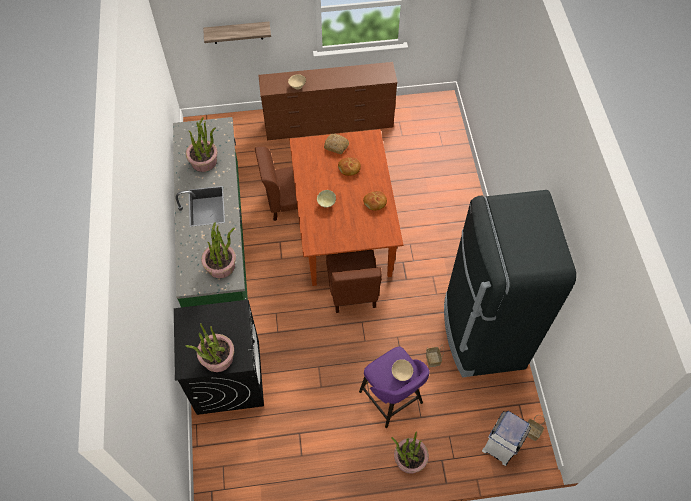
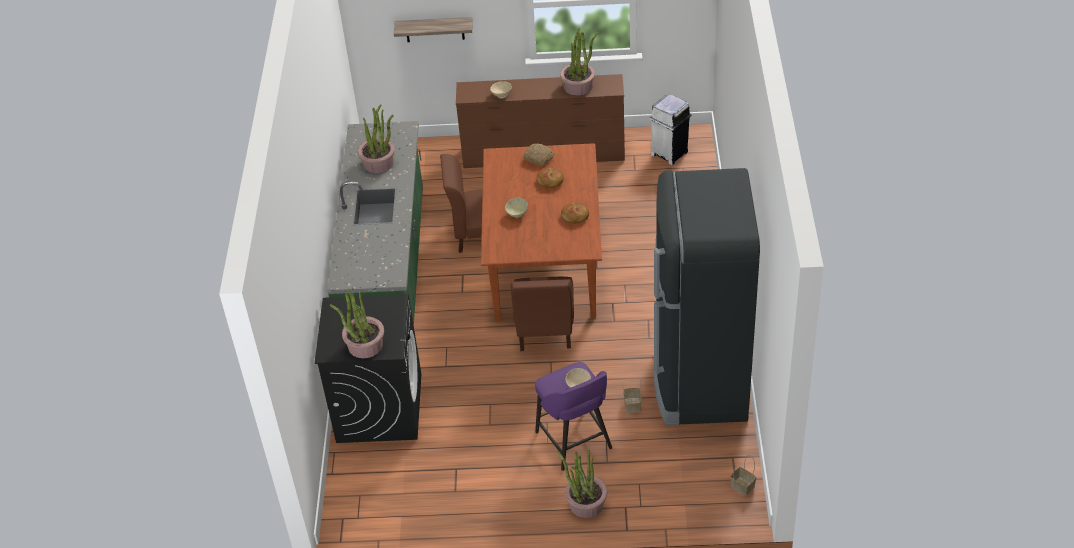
camera: 10 degrees right, 15 degrees down
potted plant [201,222,236,278] -> potted plant moved to [560,28,599,96]
white trash can [482,411,531,466] -> white trash can moved to [650,94,691,165]

